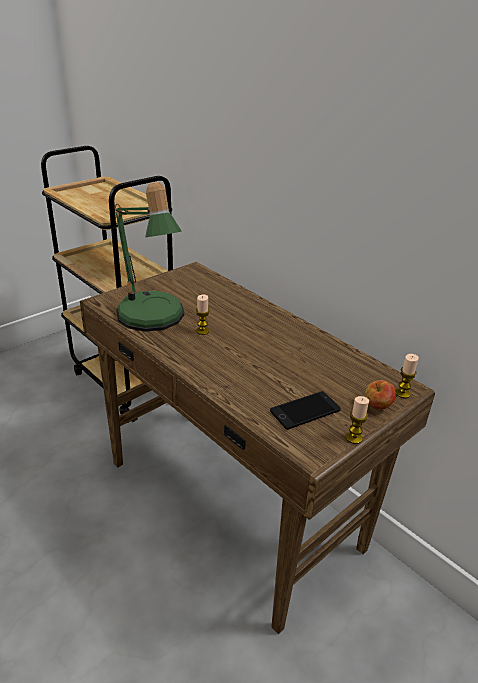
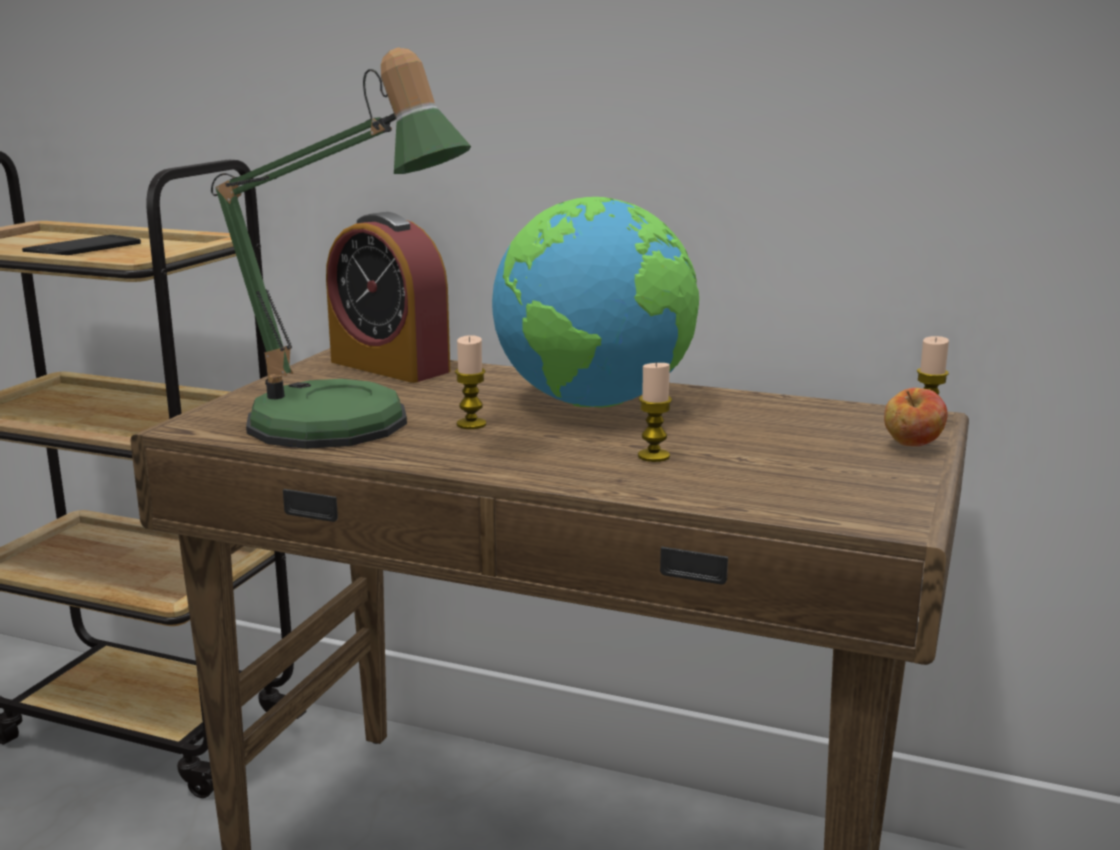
camera: 25 degrees left, 15 degrees down
phone [270,391,341,430] -> phone moved to [22,235,141,255]
candle [346,396,369,444] -> candle moved to [638,362,672,462]
none -> alarm clock [326,212,450,383]
none -> globe [492,197,699,408]

